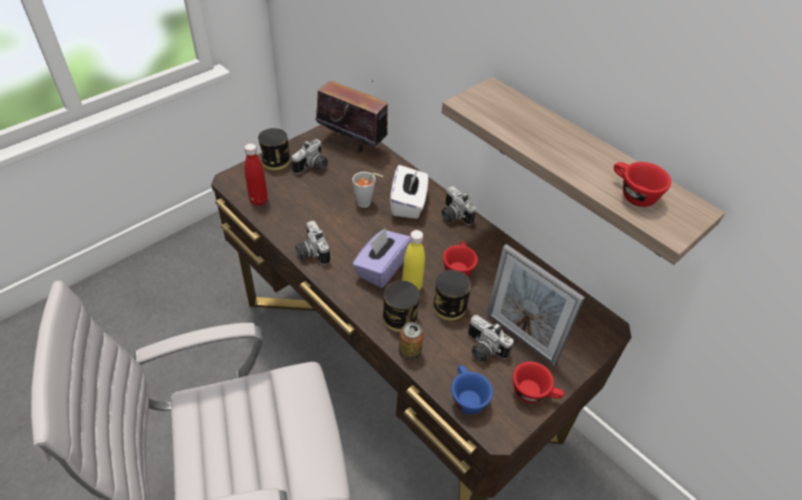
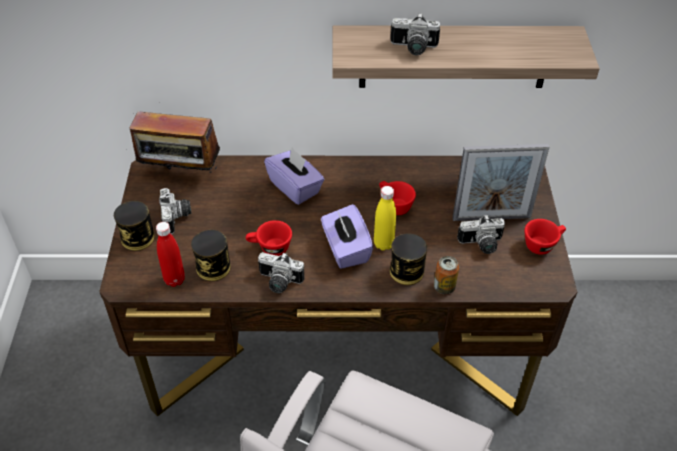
camera: 45 degrees left, 0 degrees up
radio [315,81,388,153] -> radio turned 150 degrees counterclockwise [129,111,220,174]
grey cup [353,172,383,208] -> none
white tissue box [390,165,428,219] -> purple tissue box [264,147,325,205]
can [432,270,471,321] -> can moved to [191,230,231,281]
camera [441,186,476,225] -> camera moved to [390,13,440,55]
blue cup [451,365,493,414] -> none
red cup [614,162,671,207] -> red cup moved to [246,220,292,256]

